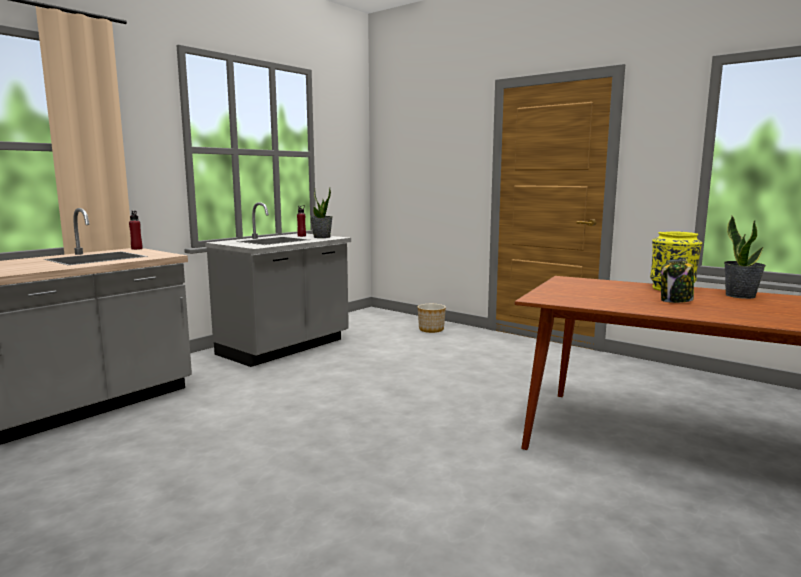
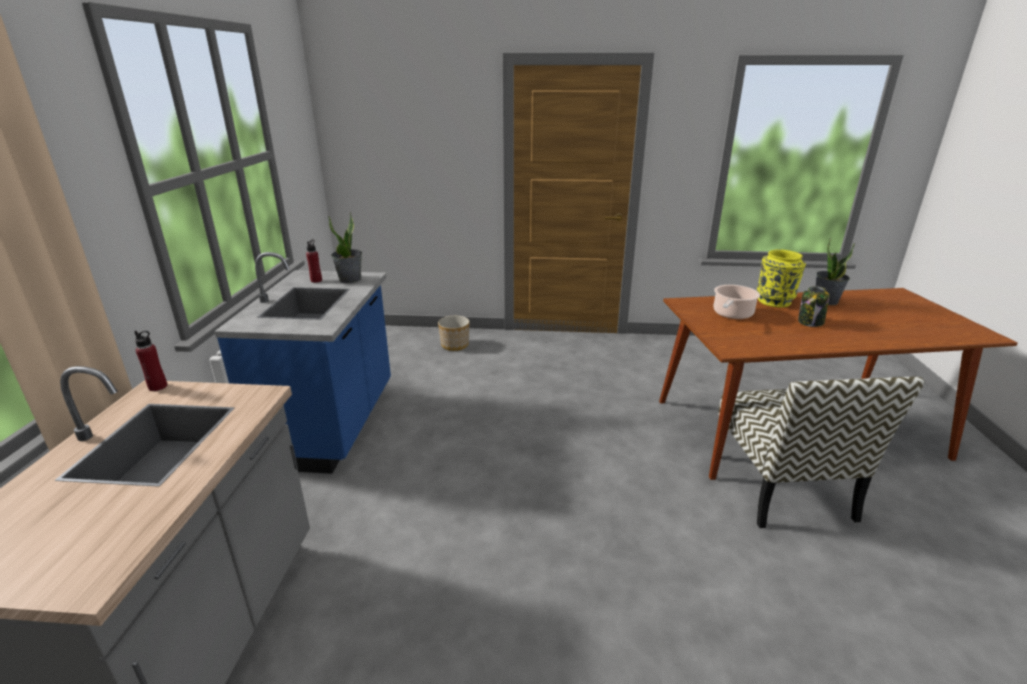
camera: 35 degrees left, 15 degrees up
grey counter [205,202,351,367] -> blue counter [214,252,391,474]
none -> cooking pot [714,285,760,319]
none -> chair [718,377,925,528]

